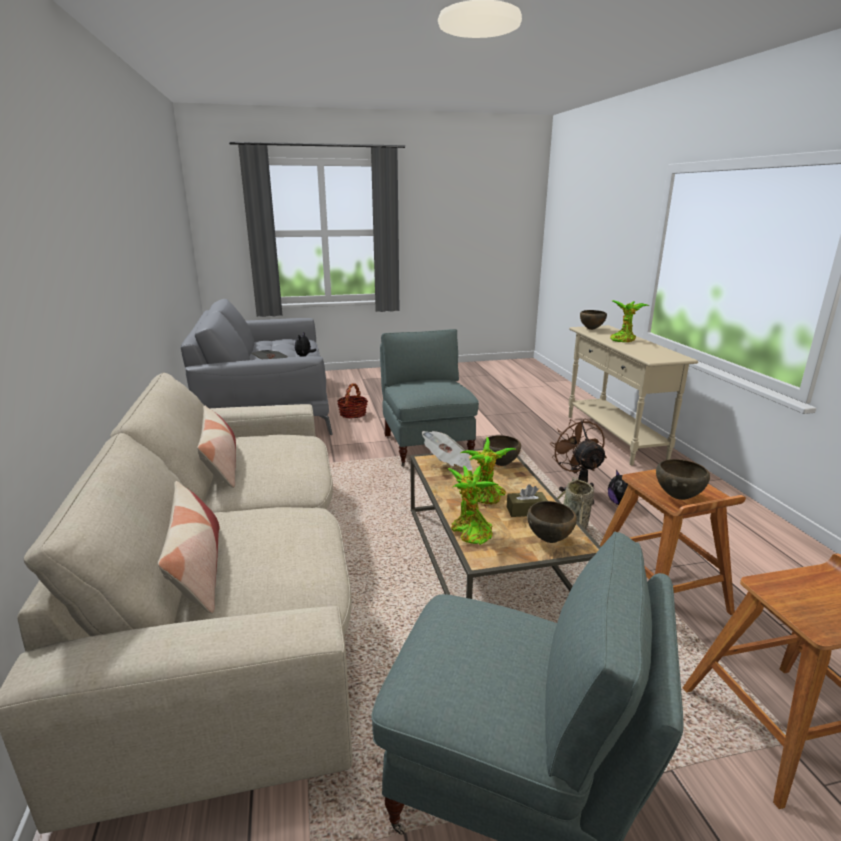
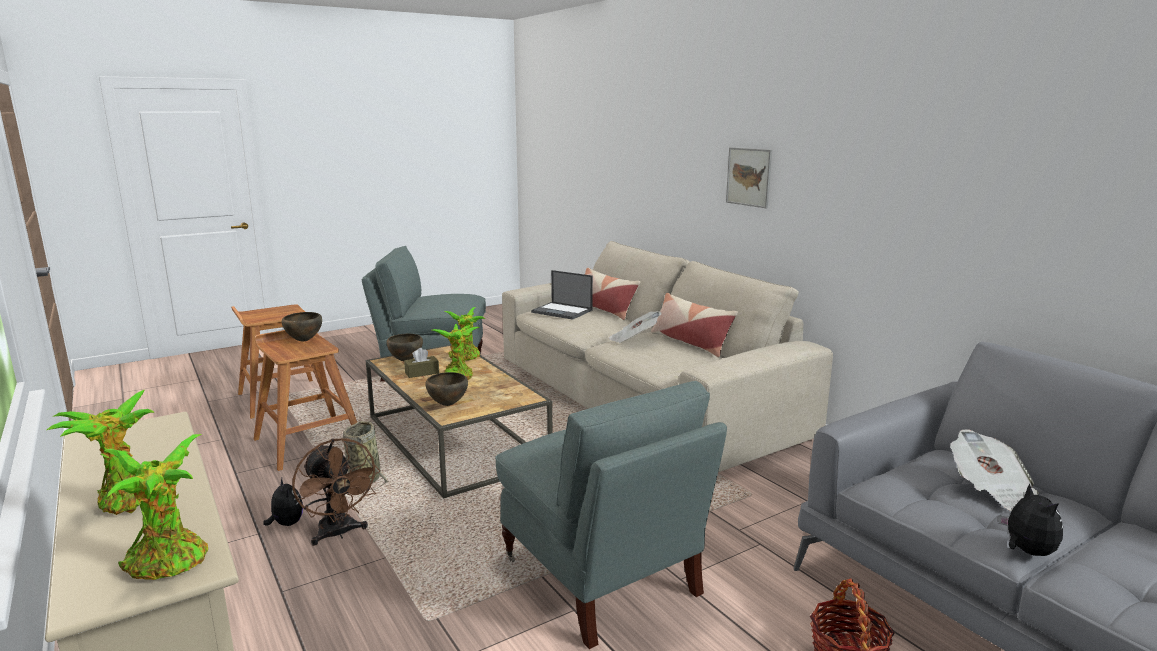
camera: 160 degrees right, 5 degrees down
newspaper [422,431,472,470] -> newspaper moved to [609,311,662,343]
brown bowl [580,310,607,330] -> potted plant [104,434,208,580]
none -> laptop [531,270,593,320]
none -> picture [726,147,772,208]

